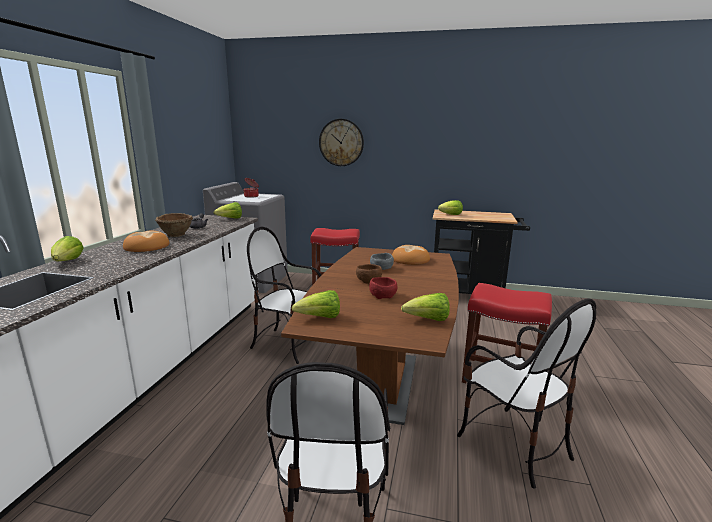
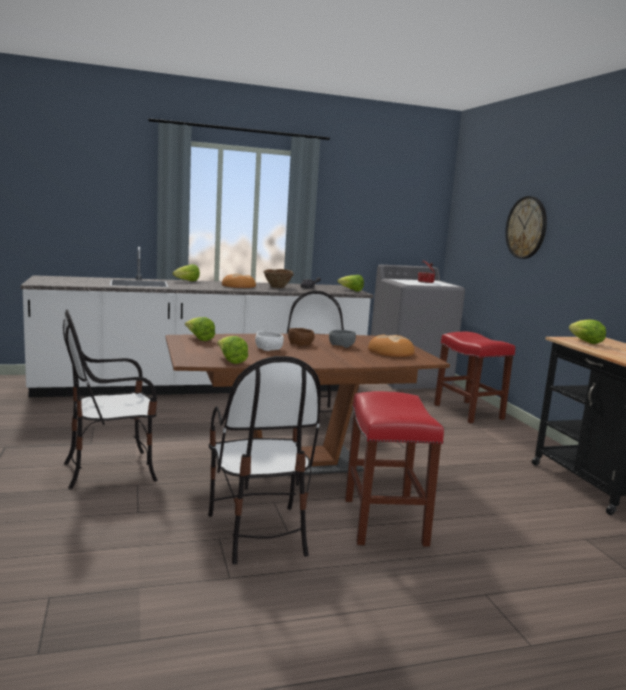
camera: 60 degrees right, 5 degrees down
red bowl [369,277,397,299] -> white bowl [255,331,284,351]
chair [457,298,596,489] -> chair turned 45 degrees counterclockwise [208,356,321,564]

